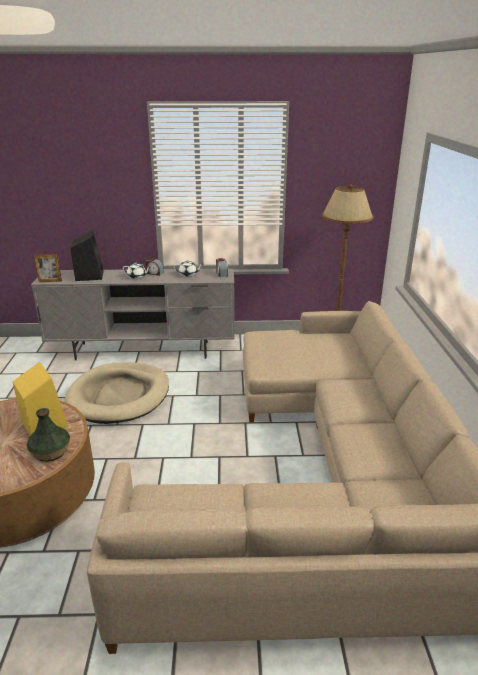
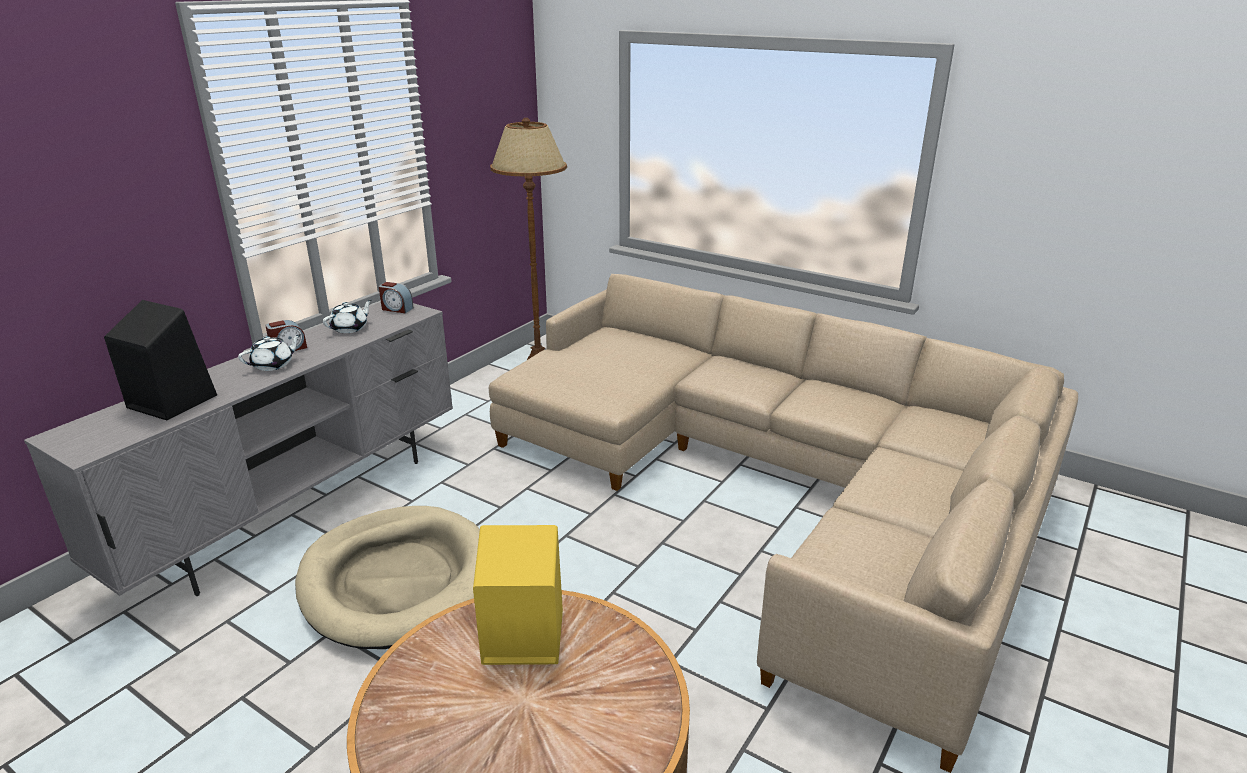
camera: 55 degrees left, 0 degrees up
vase [26,408,70,462] -> none
picture frame [34,254,62,282] -> none

